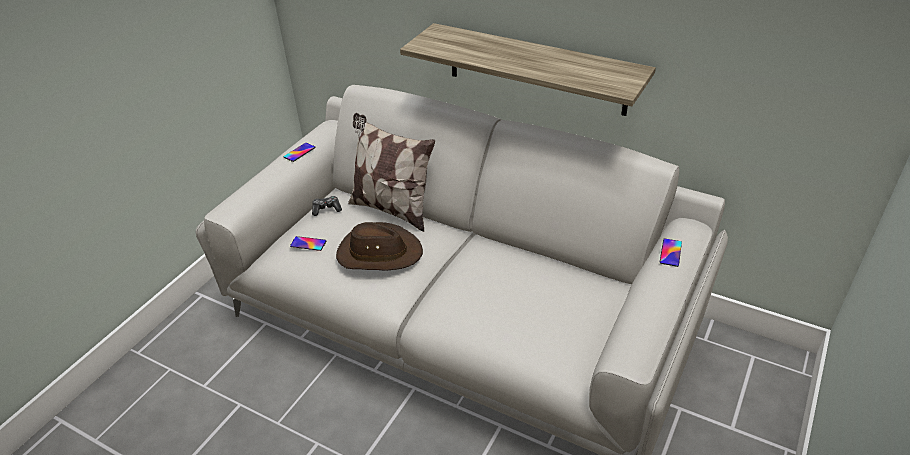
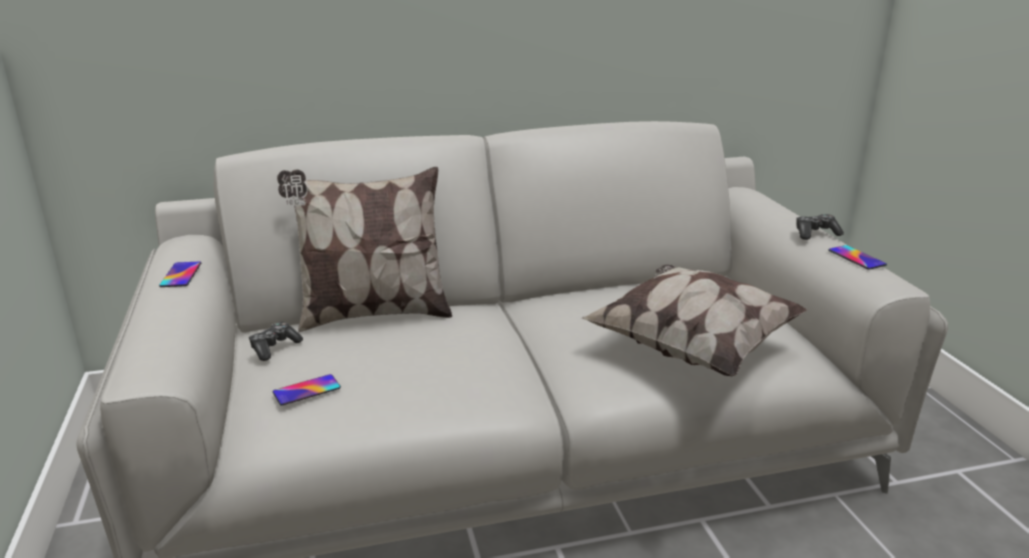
camera: 45 degrees left, 15 degrees down
brown hat [336,222,423,271] -> none
shelf [400,23,656,116] -> none
phone [660,238,682,267] -> phone moved to [828,245,887,270]
none -> pillow [581,265,808,376]
none -> game controller [796,214,844,240]

